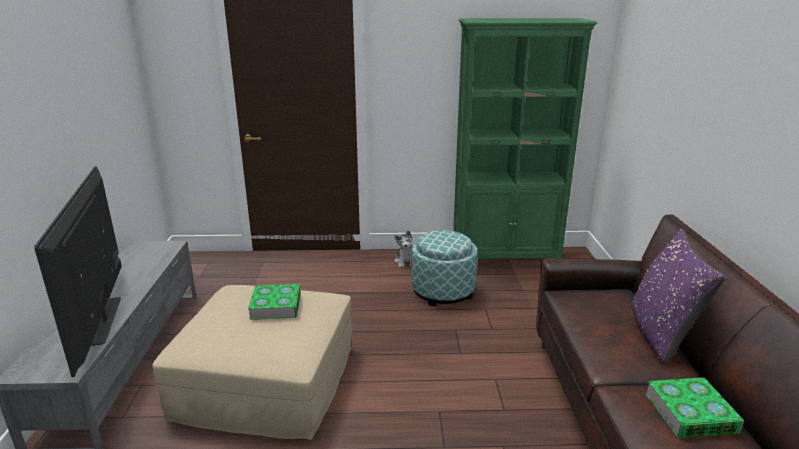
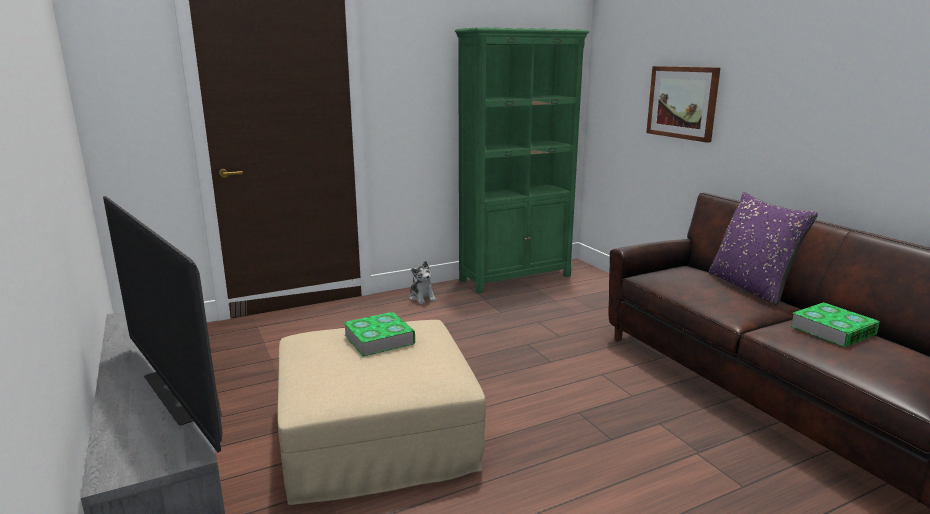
camera: 25 degrees left, 5 degrees down
ottoman [411,230,478,306] -> none
none -> picture [646,66,720,143]

